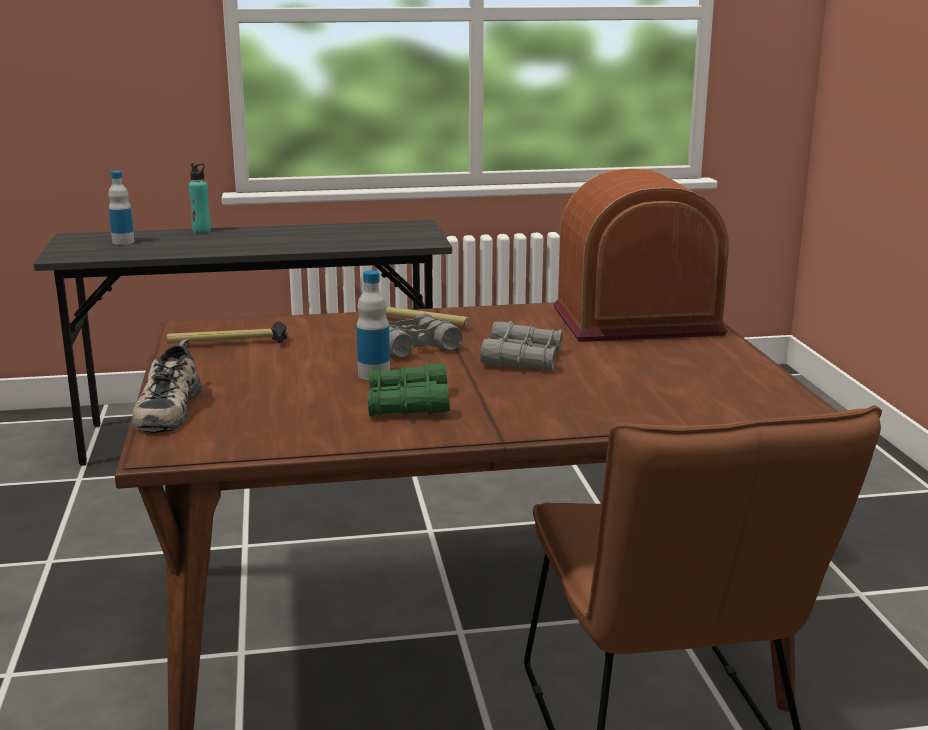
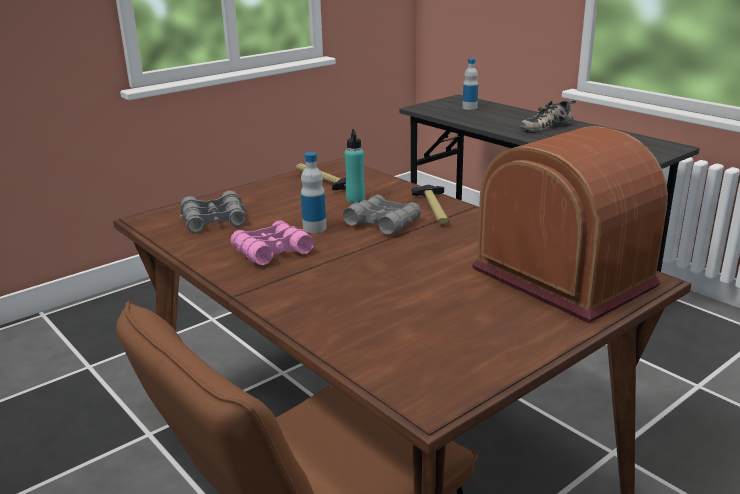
camera: 60 degrees right, 5 degrees up
shoe [133,340,201,433] -> shoe moved to [520,100,576,133]
turquoise bottle [189,163,211,233] -> turquoise bottle moved to [344,129,365,203]
green binoculars [368,363,450,416] -> pink binoculars [231,220,314,265]
grey binoculars [481,321,563,371] -> grey binoculars moved to [179,190,247,233]

